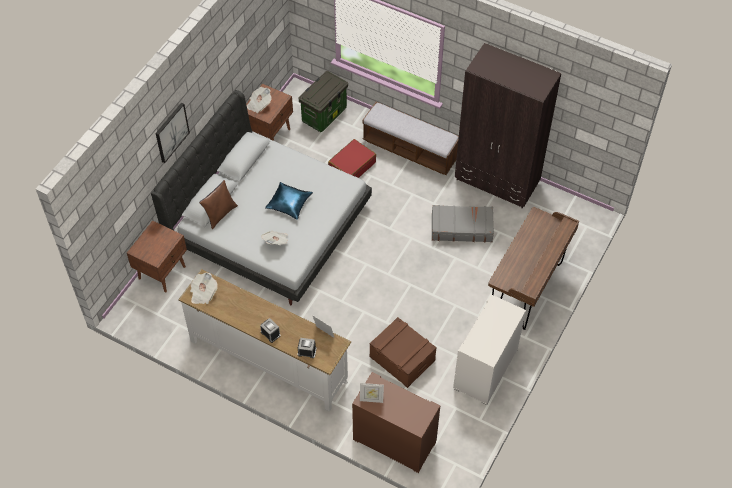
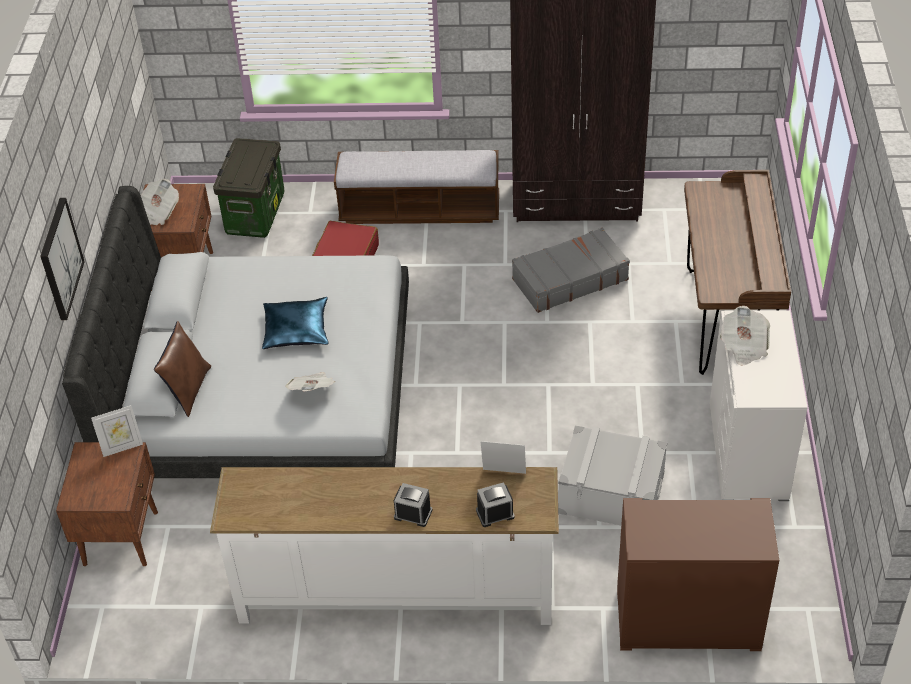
camera: 25 degrees left, 10 degrees down
newspaper [190,272,218,304] -> newspaper moved to [720,306,770,366]
picture frame [360,383,384,403] -> picture frame moved to [91,405,143,457]
brown storage box [369,317,437,388] -> grey storage box [558,426,667,525]

